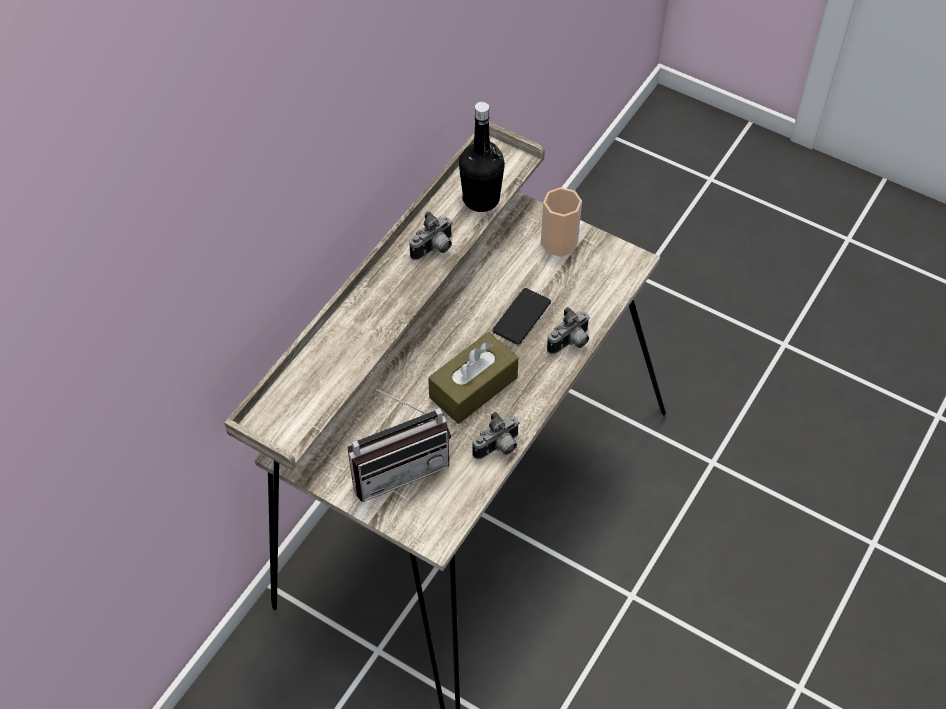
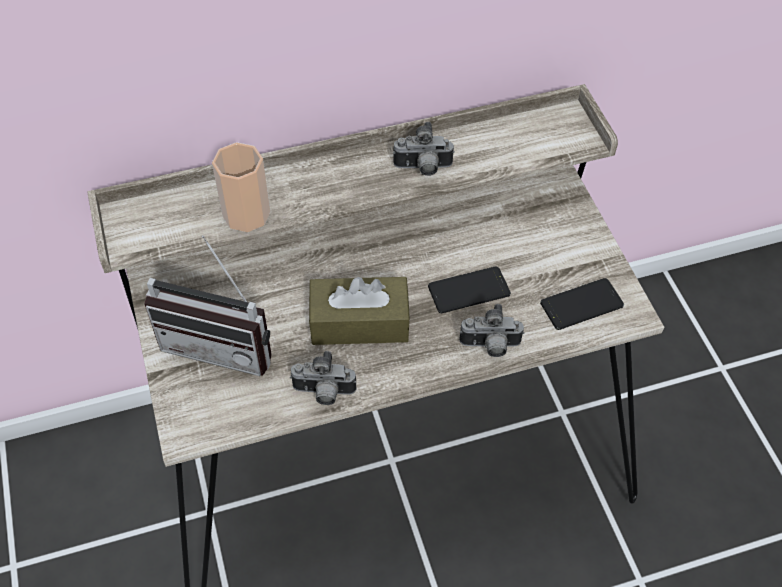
camera: 40 degrees right, 0 degrees up
black bottle [459,102,505,212] -> none
cup [541,187,582,257] -> cup moved to [212,142,270,232]
none -> phone [540,278,624,330]

